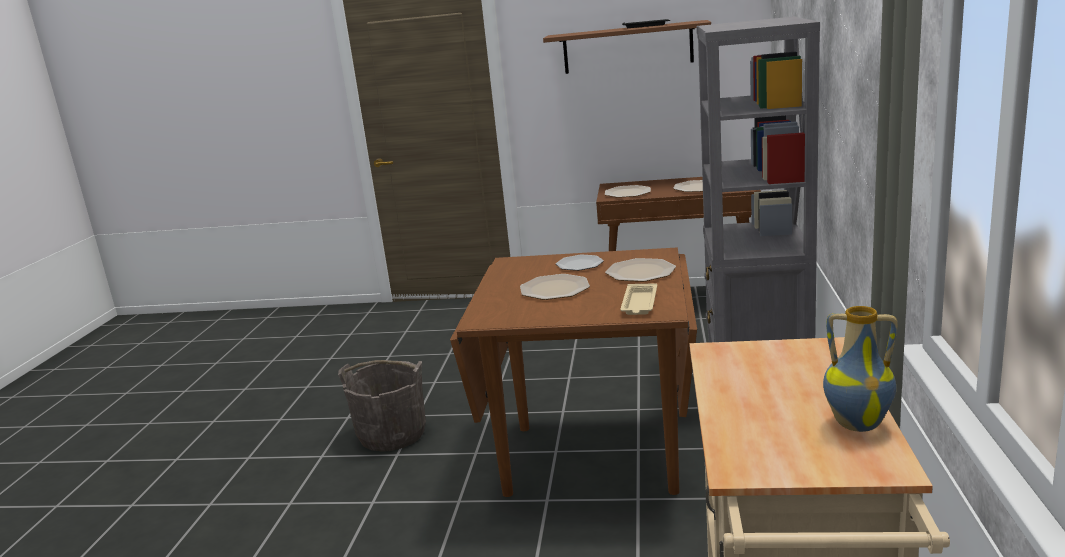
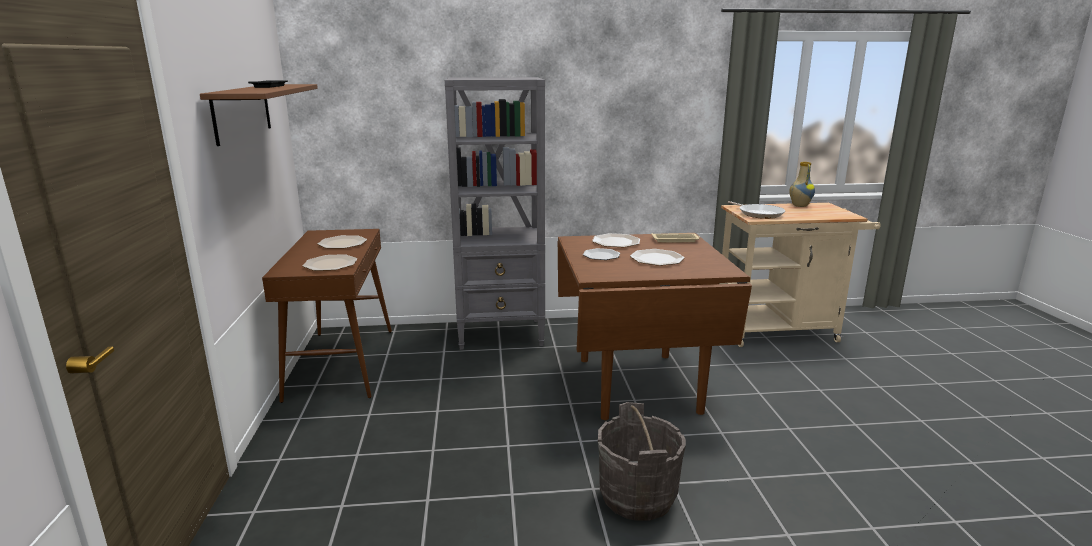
camera: 105 degrees left, 0 degrees up
none -> frying pan [728,201,785,219]

